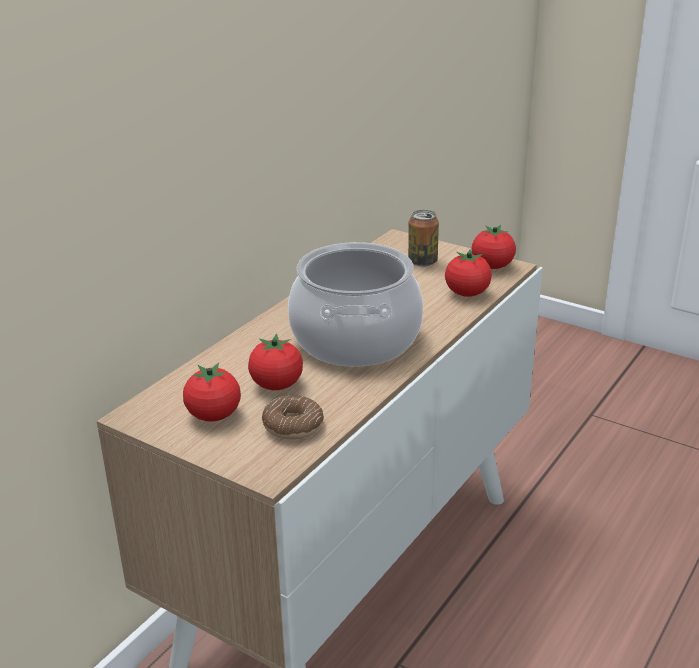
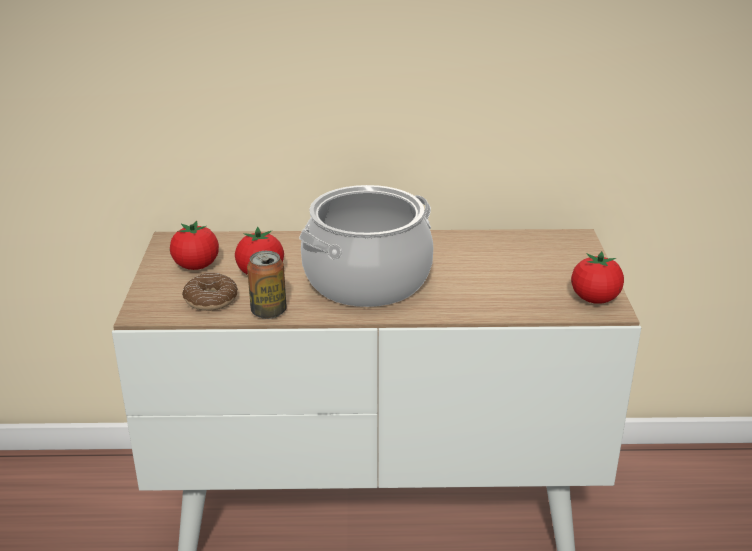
camera: 55 degrees right, 0 degrees up
can [408,210,439,267] -> can moved to [247,251,287,319]
tomato [445,249,492,297] -> none

